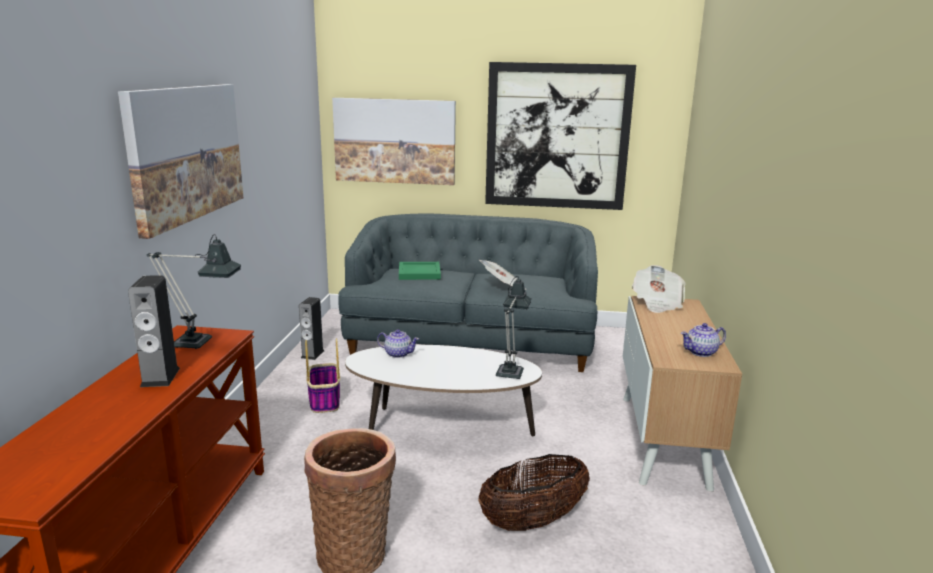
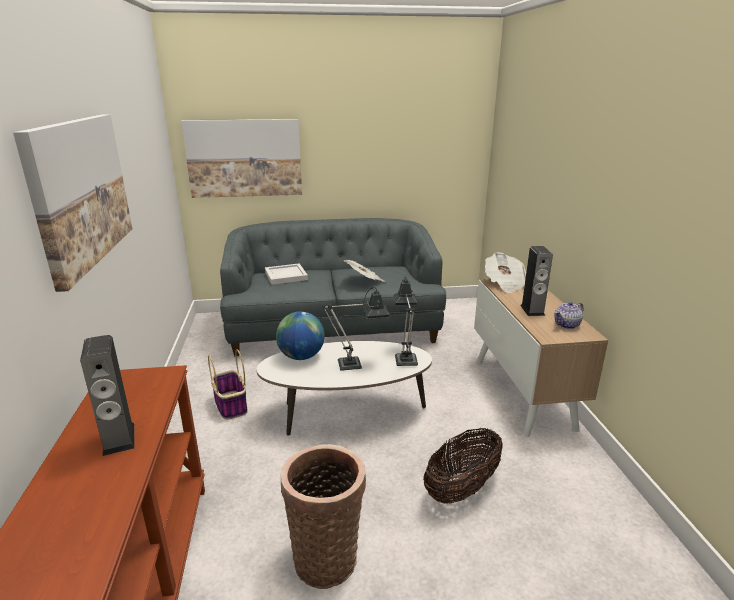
camera: 15 degrees left, 5 degrees up
table lamp [147,234,241,349] -> table lamp moved to [323,287,390,371]
speaker [299,297,324,360] -> speaker moved to [520,246,553,316]
teapot [377,329,419,358] -> globe [276,312,325,360]
green tray [399,262,441,280] -> white tray [265,263,308,285]
picture [485,62,636,210] -> none

